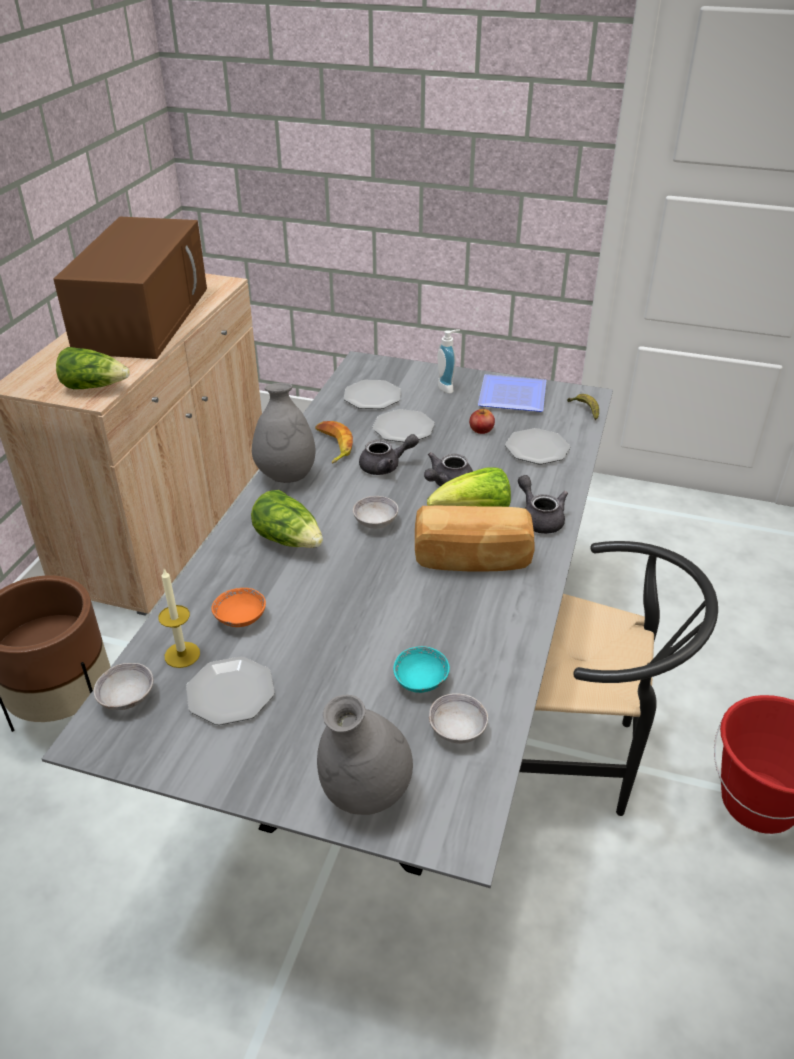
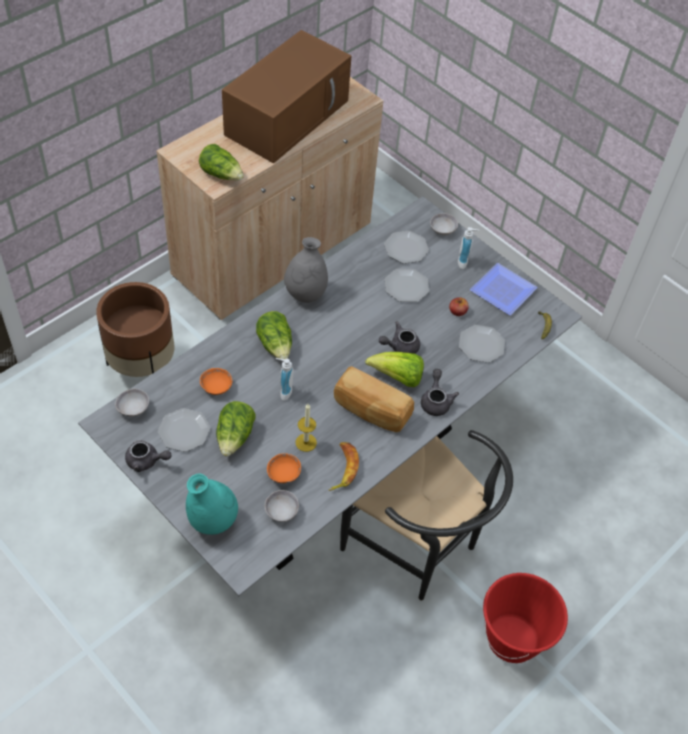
camera: 25 degrees right, 15 degrees up
candle [158,569,200,668] -> candle moved to [295,404,317,452]
banana [315,421,353,463] -> banana moved to [328,442,359,491]
grey vase [317,695,413,815] -> turquoise vase [186,474,238,535]
grey bowl [353,496,398,529] -> grey bowl moved to [430,213,458,236]
grey teapot [359,434,419,475] -> grey teapot moved to [125,440,171,472]
turquoise bowl [393,646,450,693] -> orange bowl [267,453,301,483]
none -> lettuce [216,401,256,457]
none -> soap dispenser [276,358,293,401]

